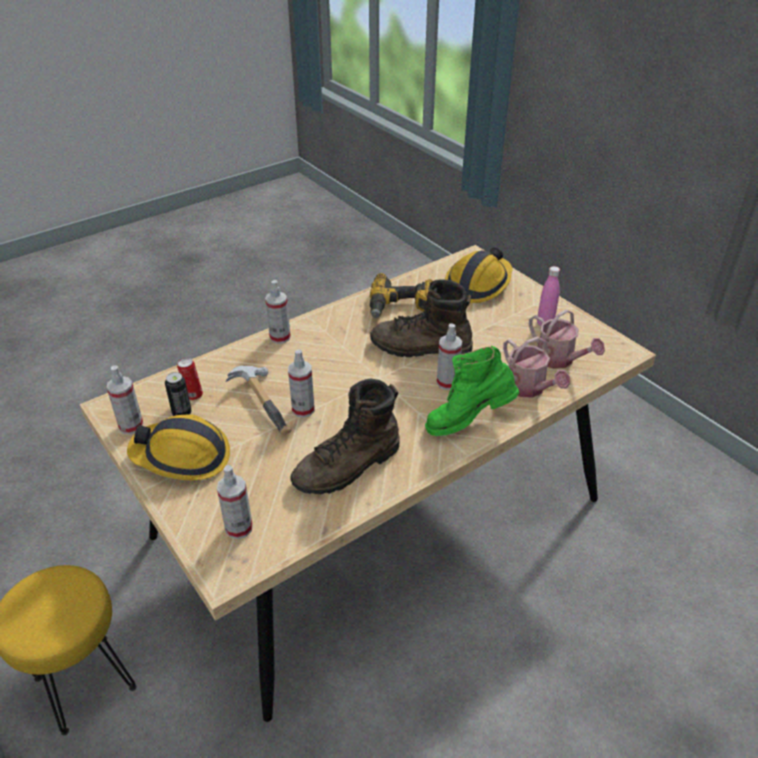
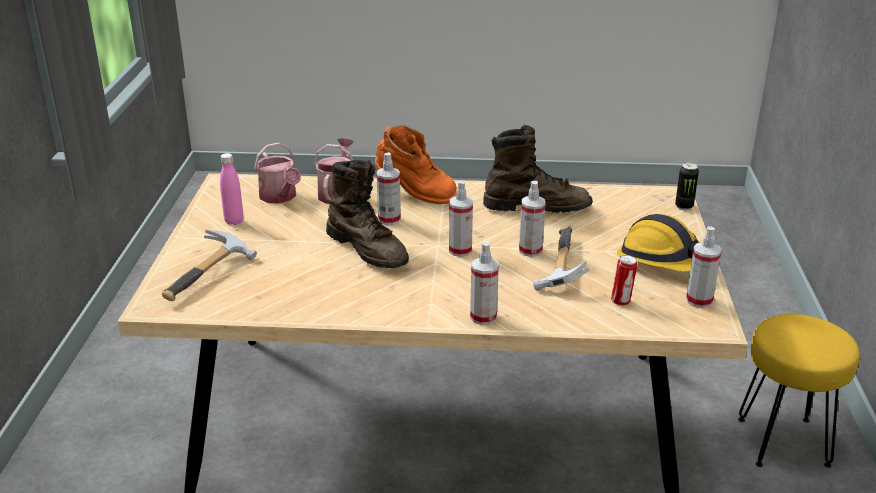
camera: 140 degrees left, 10 degrees down
can [165,372,191,416] -> can moved to [675,163,699,210]
spray bottle [217,465,253,539] -> spray bottle moved to [449,180,473,257]
power drill [370,273,433,318] -> none
green boot [425,346,519,436] -> orange boot [375,125,458,204]
hard hat [445,247,513,303] -> hammer [162,230,257,301]
watering can [529,309,605,369] -> watering can turned 150 degrees clockwise [254,142,301,203]

